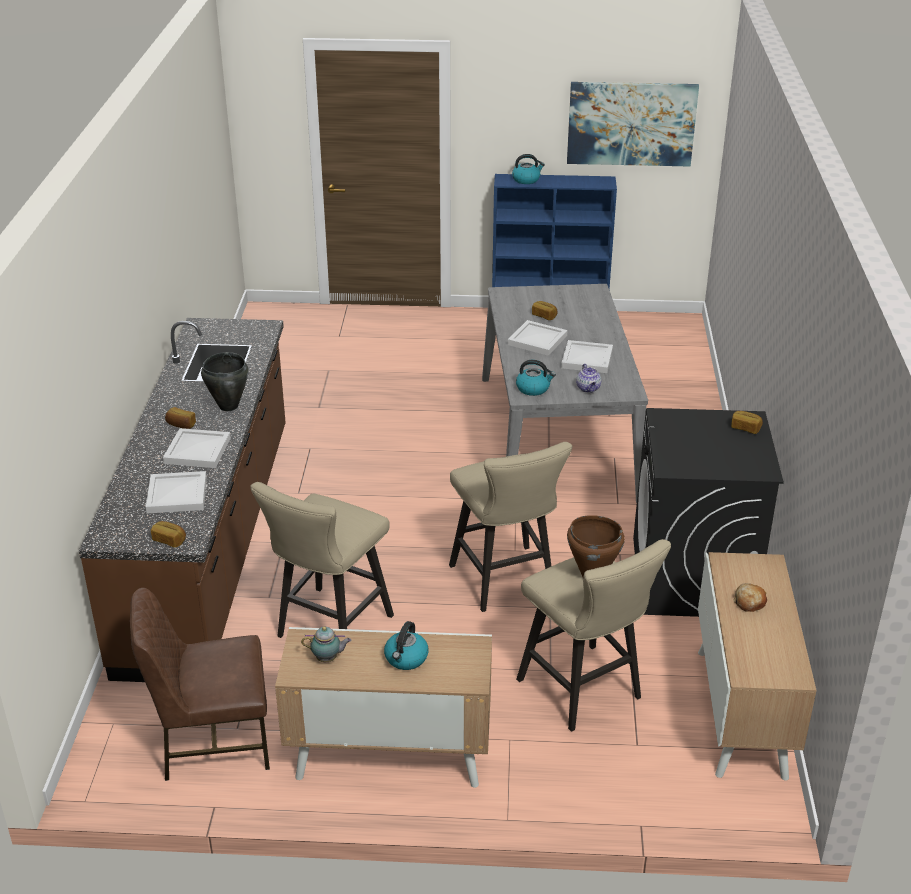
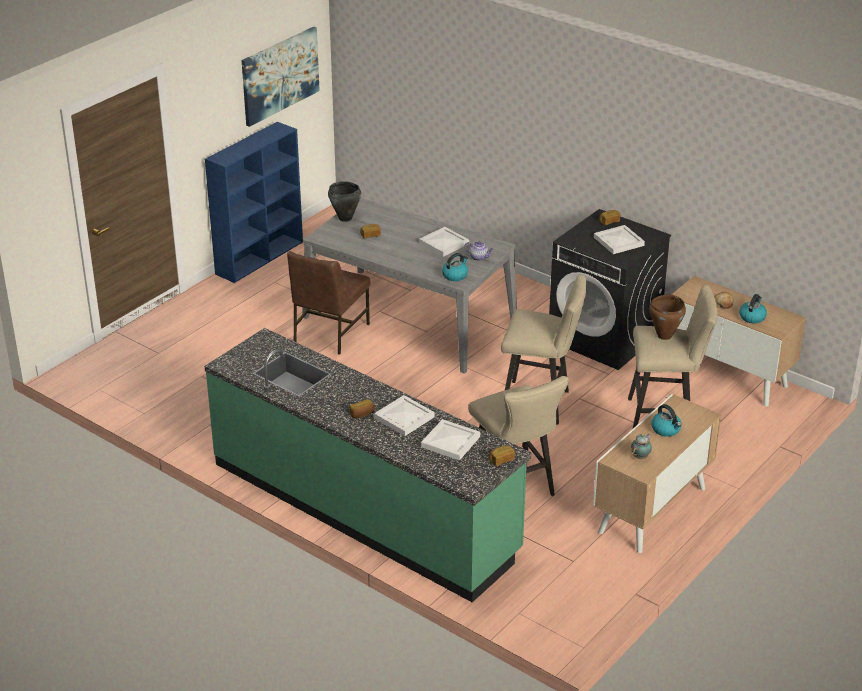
camera: 55 degrees left, 0 degrees up
brown counter [79,318,286,682] -> green counter [204,328,531,602]
brown chair [130,588,270,781] -> brown chair moved to [287,251,370,355]
black cooking pot [201,352,249,411] -> black cooking pot moved to [328,181,361,222]
white tray [508,320,567,356] -> white tray moved to [594,225,645,254]
kettle [512,154,545,184] -> kettle moved to [739,294,767,323]

